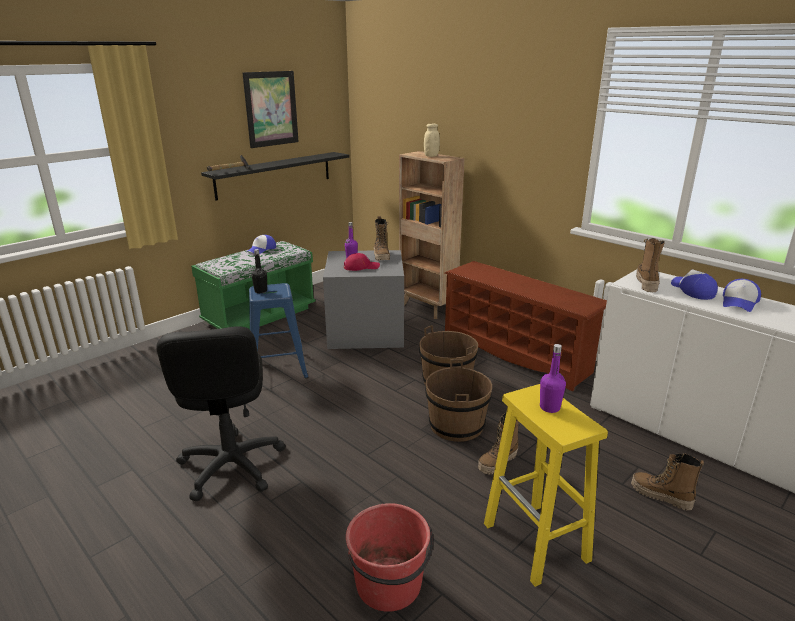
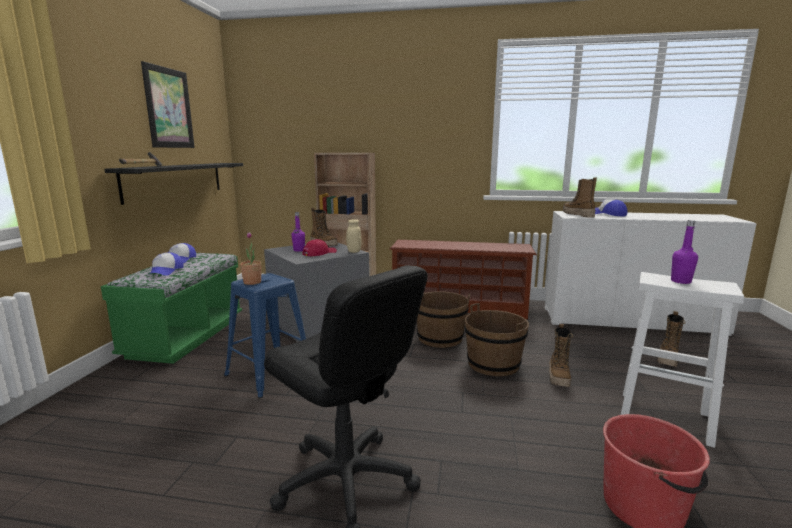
camera: 35 degrees left, 10 degrees down
black bottle [251,249,267,293] -> potted plant [240,232,262,285]
beige jar [424,123,440,157] -> beige jar moved to [346,219,362,253]
yellow stool [484,384,608,587] -> white stool [621,272,744,448]
boot [631,453,704,510] -> boot turned 60 degrees counterclockwise [657,311,685,367]
cap [723,279,761,312] -> cap moved to [150,252,183,276]

